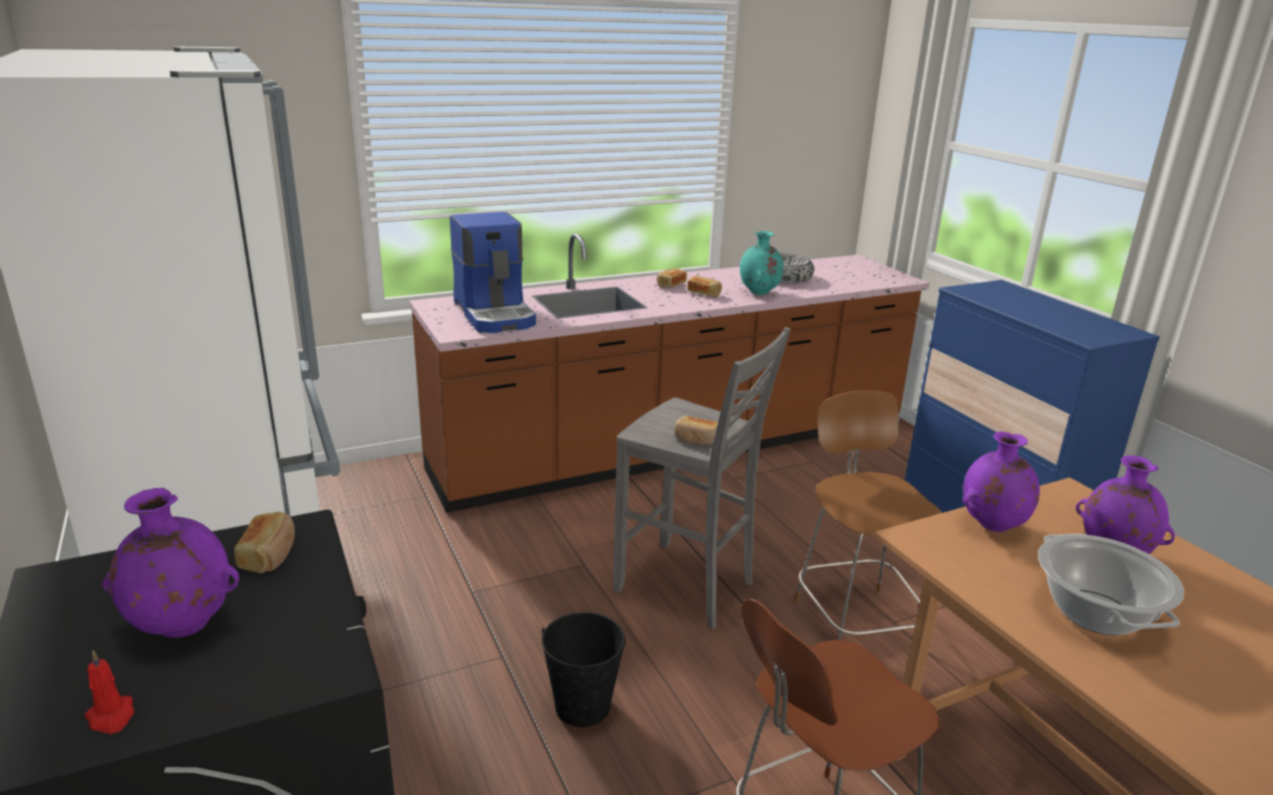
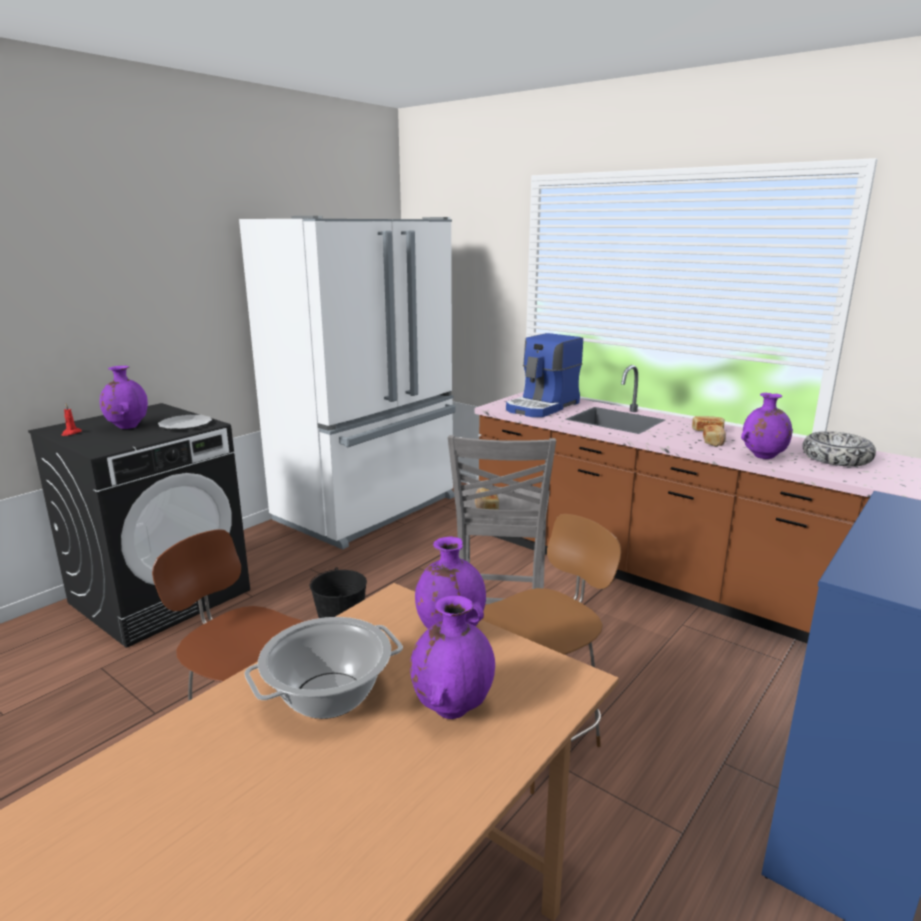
camera: 65 degrees right, 5 degrees down
bread [234,512,295,573] -> plate [158,415,212,430]
turquoise vase [740,231,784,295] -> purple vase [741,393,793,459]

